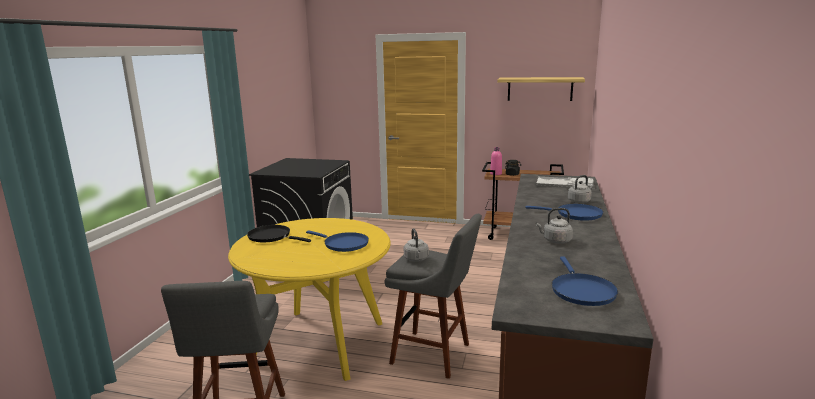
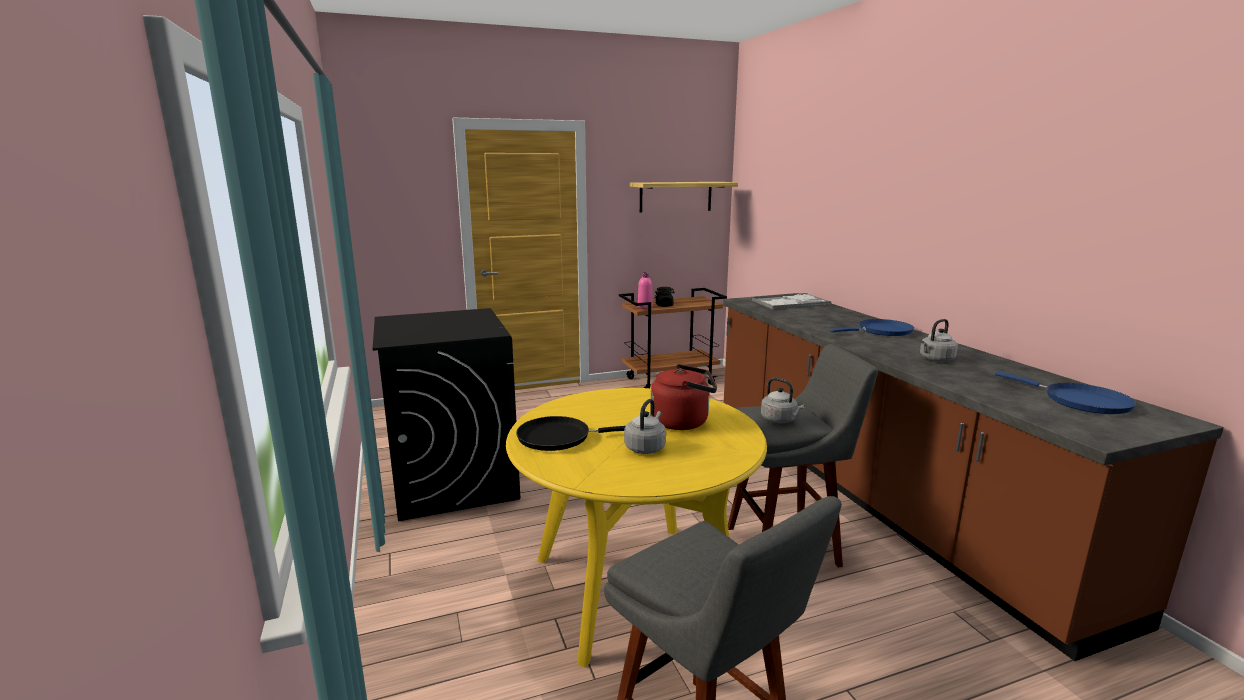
camera: 35 degrees left, 0 degrees up
blue frying pan [306,230,369,252] -> red kettle [651,364,717,430]
grey kettle [568,175,594,203] -> grey kettle moved to [624,399,666,454]

